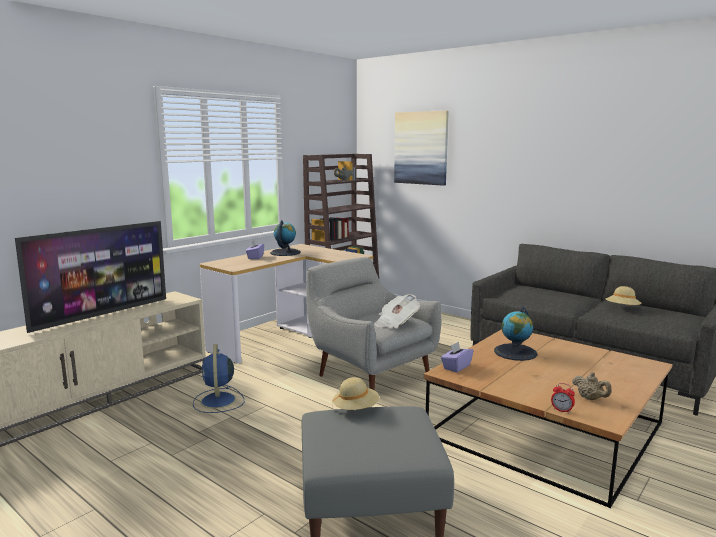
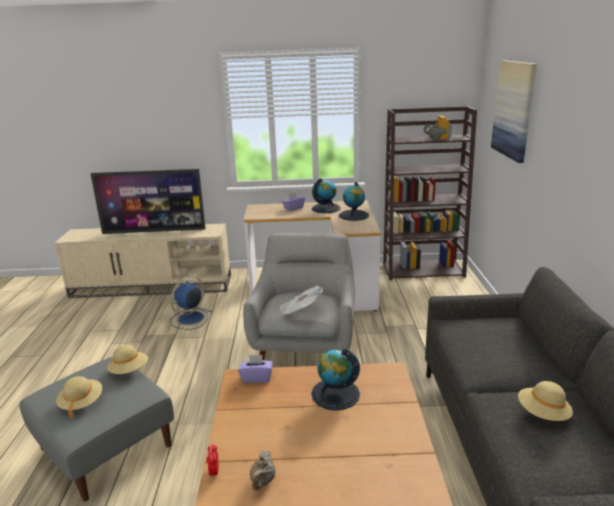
camera: 50 degrees right, 10 degrees up
none -> beige hat [56,376,102,418]
none -> globe [339,182,369,221]

